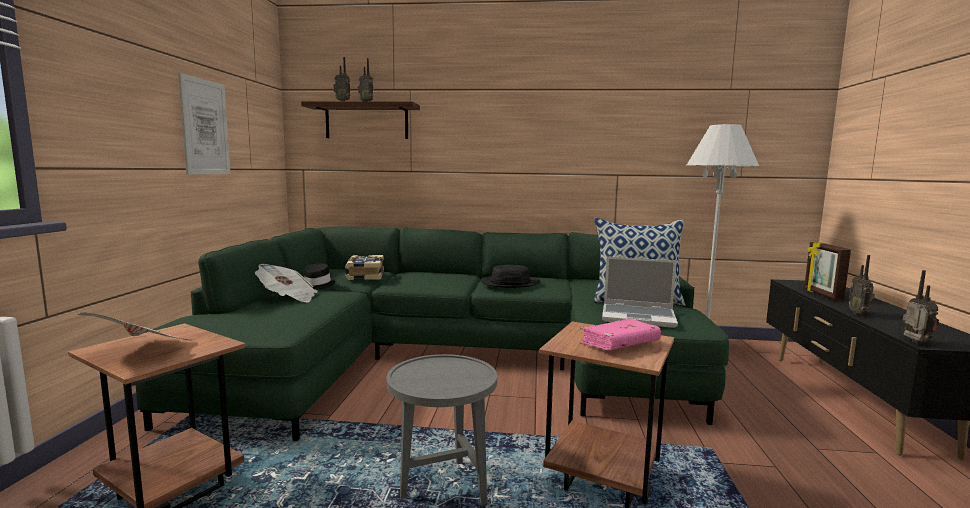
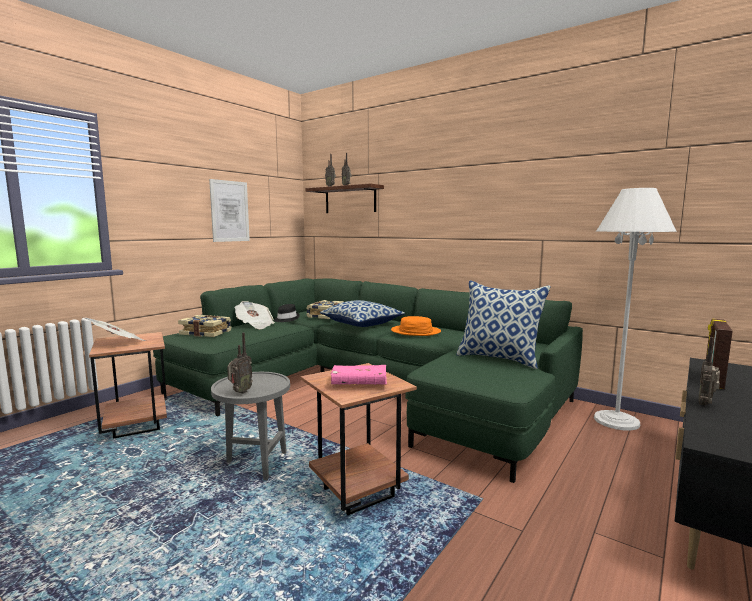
camera: 30 degrees right, 0 degrees up
black hat [480,265,540,288] -> orange hat [391,316,441,336]
laptop [602,256,678,328] -> none
radio [903,270,939,344] -> radio moved to [227,332,253,393]
none -> book [178,315,231,337]
none -> pillow [320,300,405,327]

